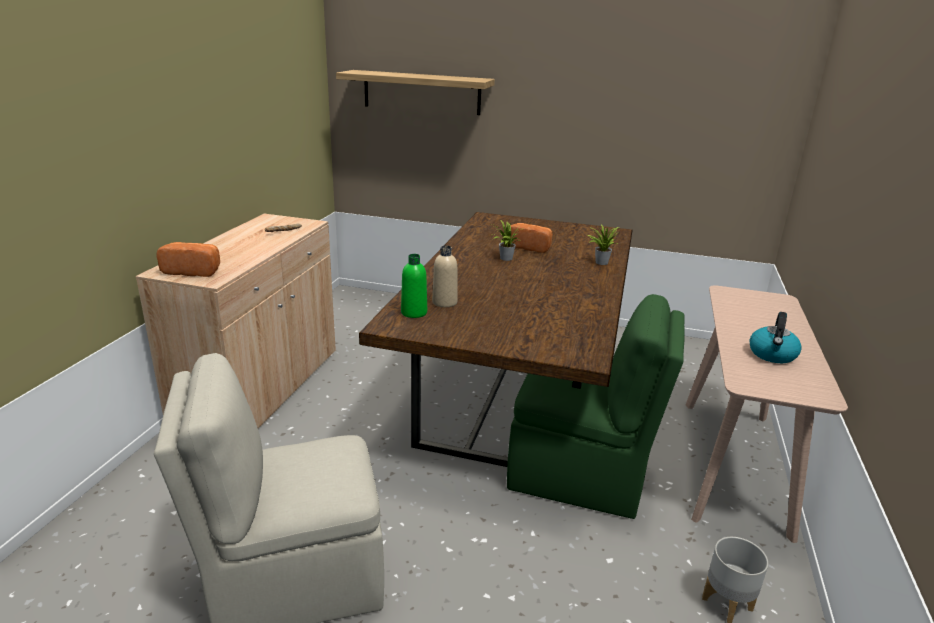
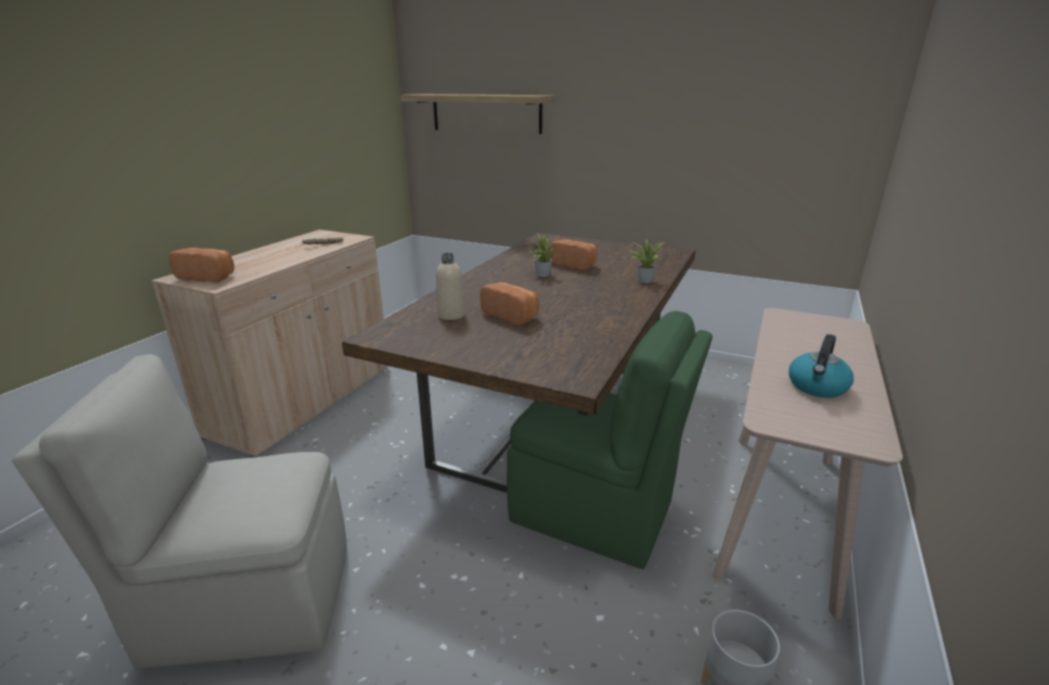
camera: 10 degrees right, 0 degrees up
green bottle [401,254,427,318] -> none
none -> bread [480,282,539,325]

